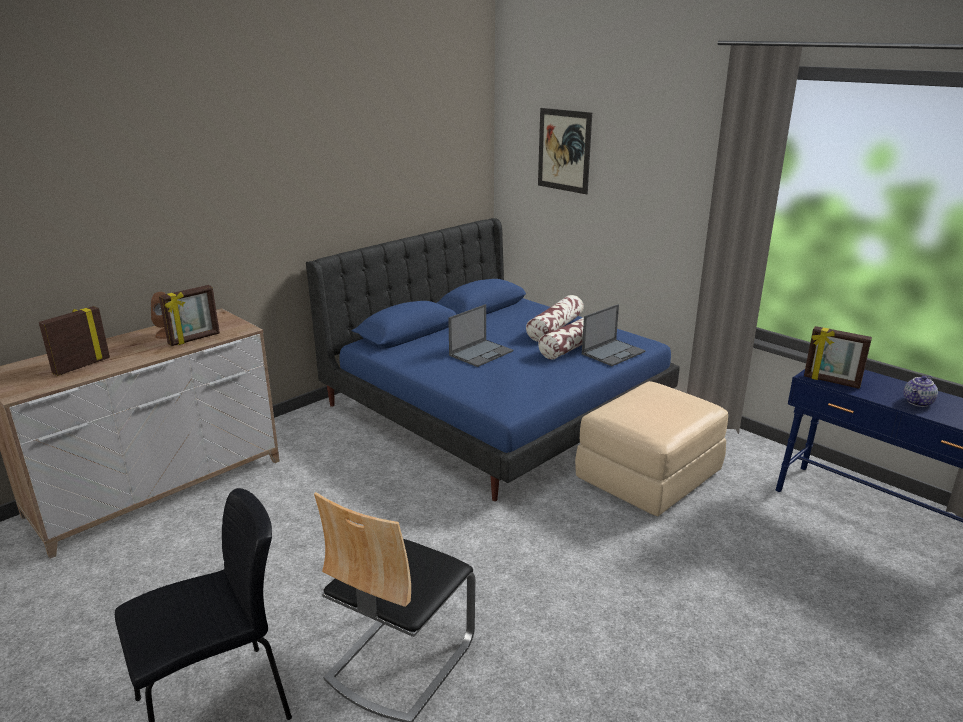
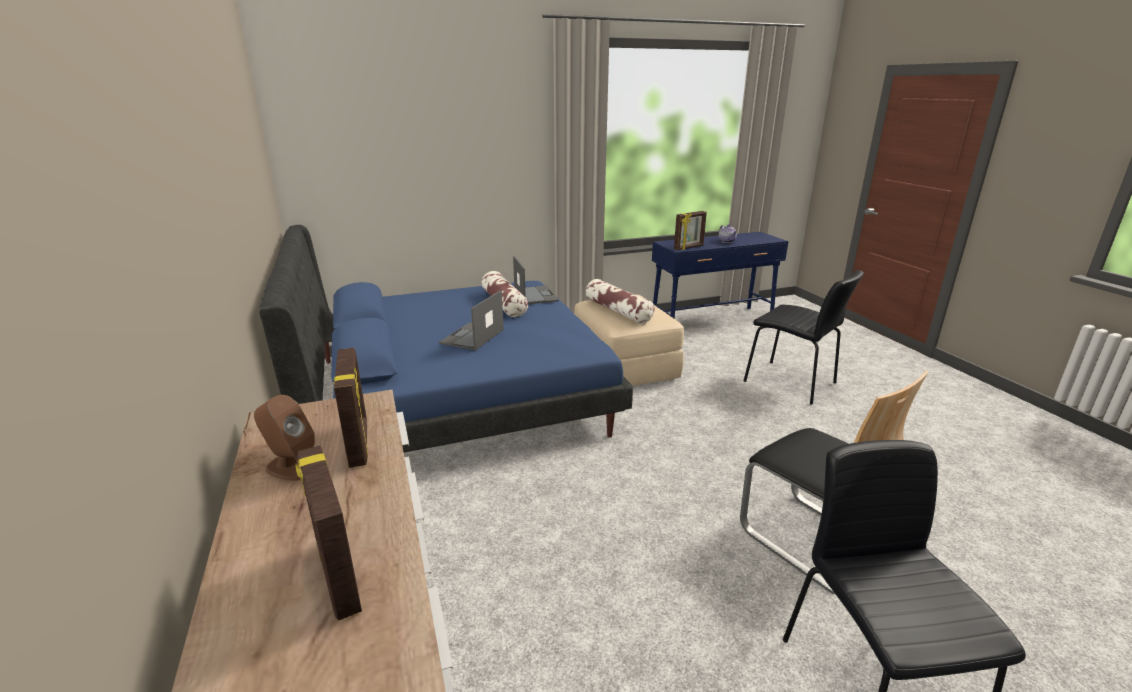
camera: 65 degrees left, 0 degrees up
laptop [448,304,513,367] -> laptop turned 135 degrees counterclockwise [439,290,504,351]
pillow [526,295,584,342] -> pillow moved to [585,279,655,324]
picture [538,108,592,194] -> none
none -> black chair [743,270,864,405]

